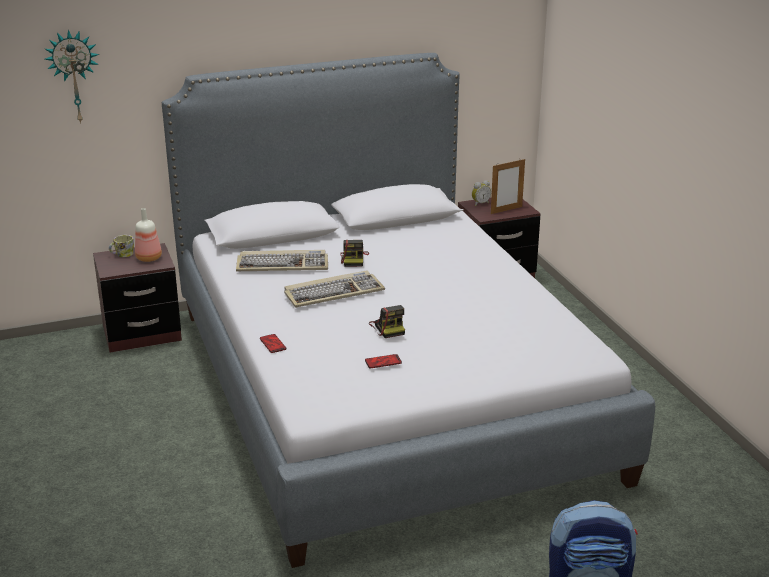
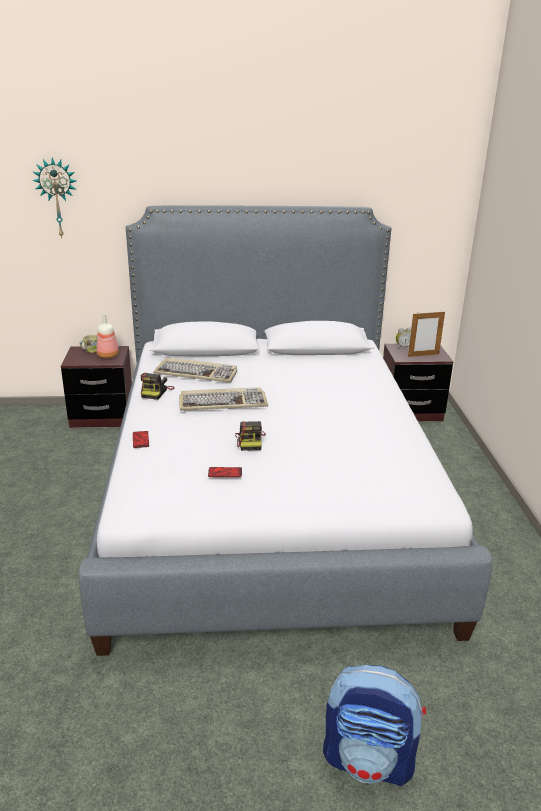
camera: 15 degrees right, 0 degrees up
camera [340,240,369,267] -> camera moved to [141,373,175,400]

